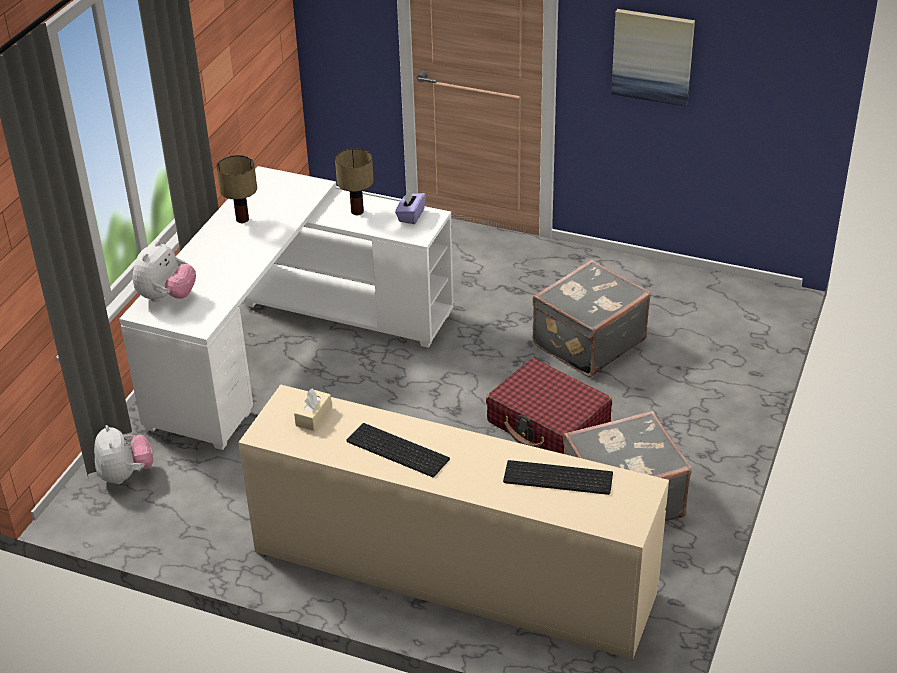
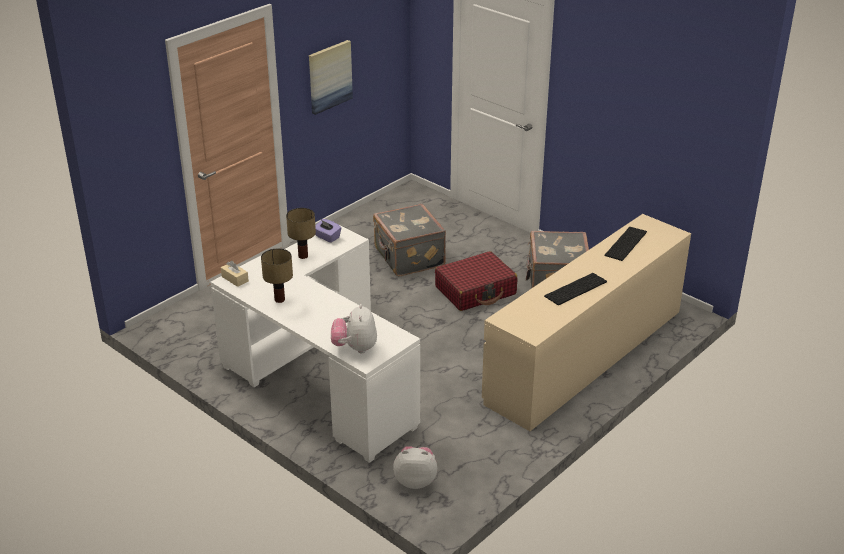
camera: 70 degrees left, 5 degrees down
plush toy [133,240,196,302] -> plush toy turned 135 degrees counterclockwise [331,304,377,353]
beige tissue box [294,389,332,431] -> beige tissue box moved to [221,260,249,287]

